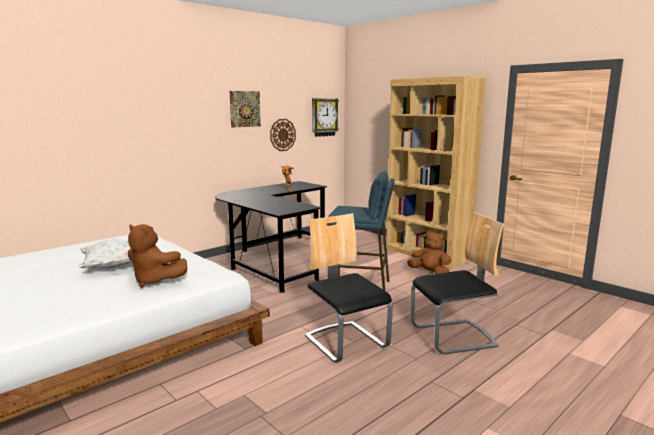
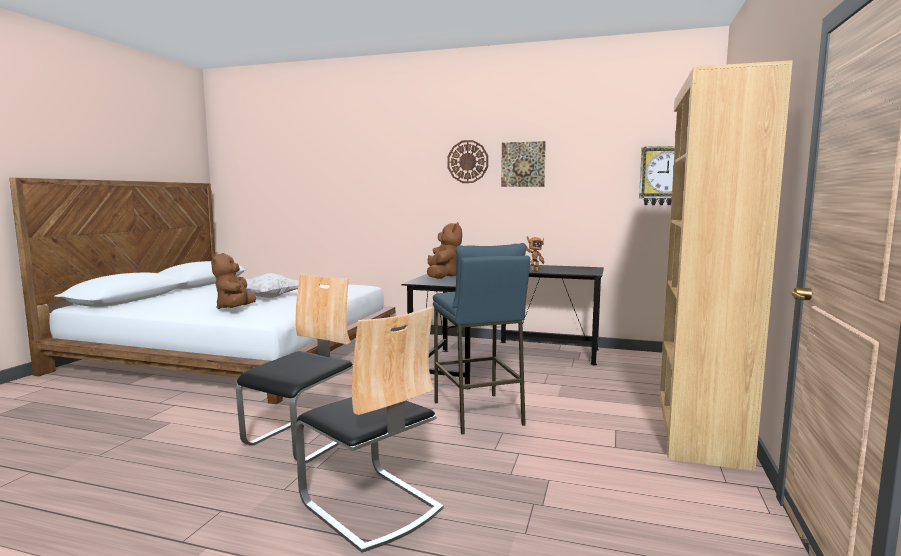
camera: 60 degrees right, 5 degrees down
wall clock [270,119,296,151] -> wall clock moved to [448,140,488,183]
brown plush toy [407,231,451,274] -> brown plush toy moved to [427,222,462,279]

